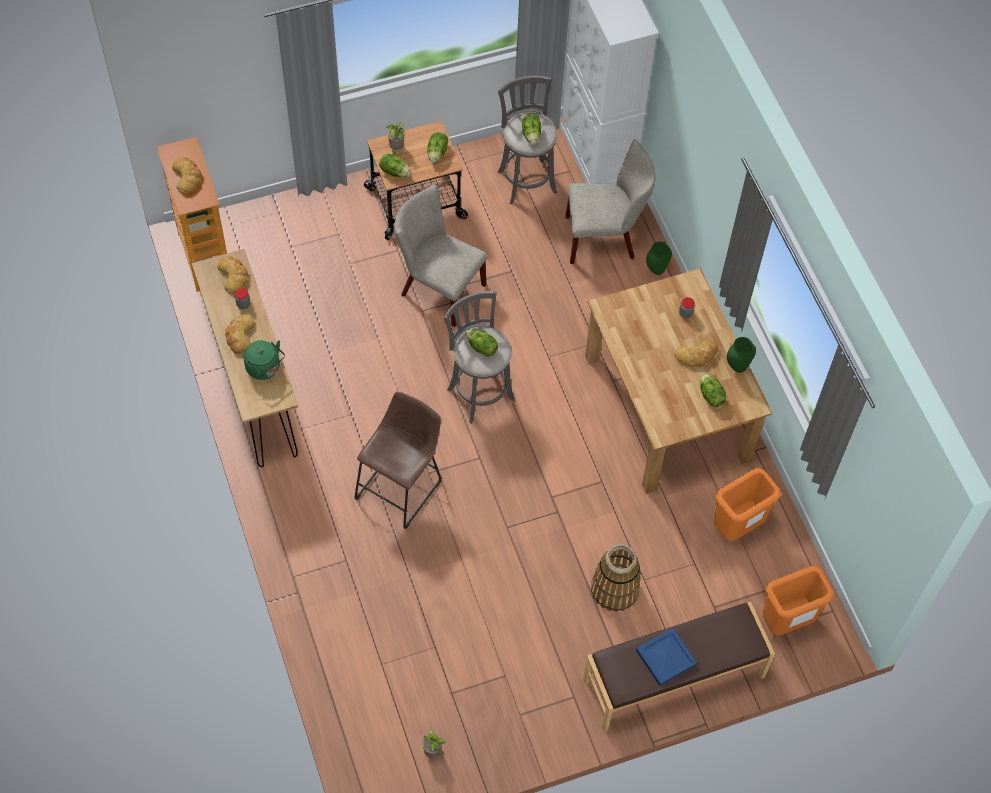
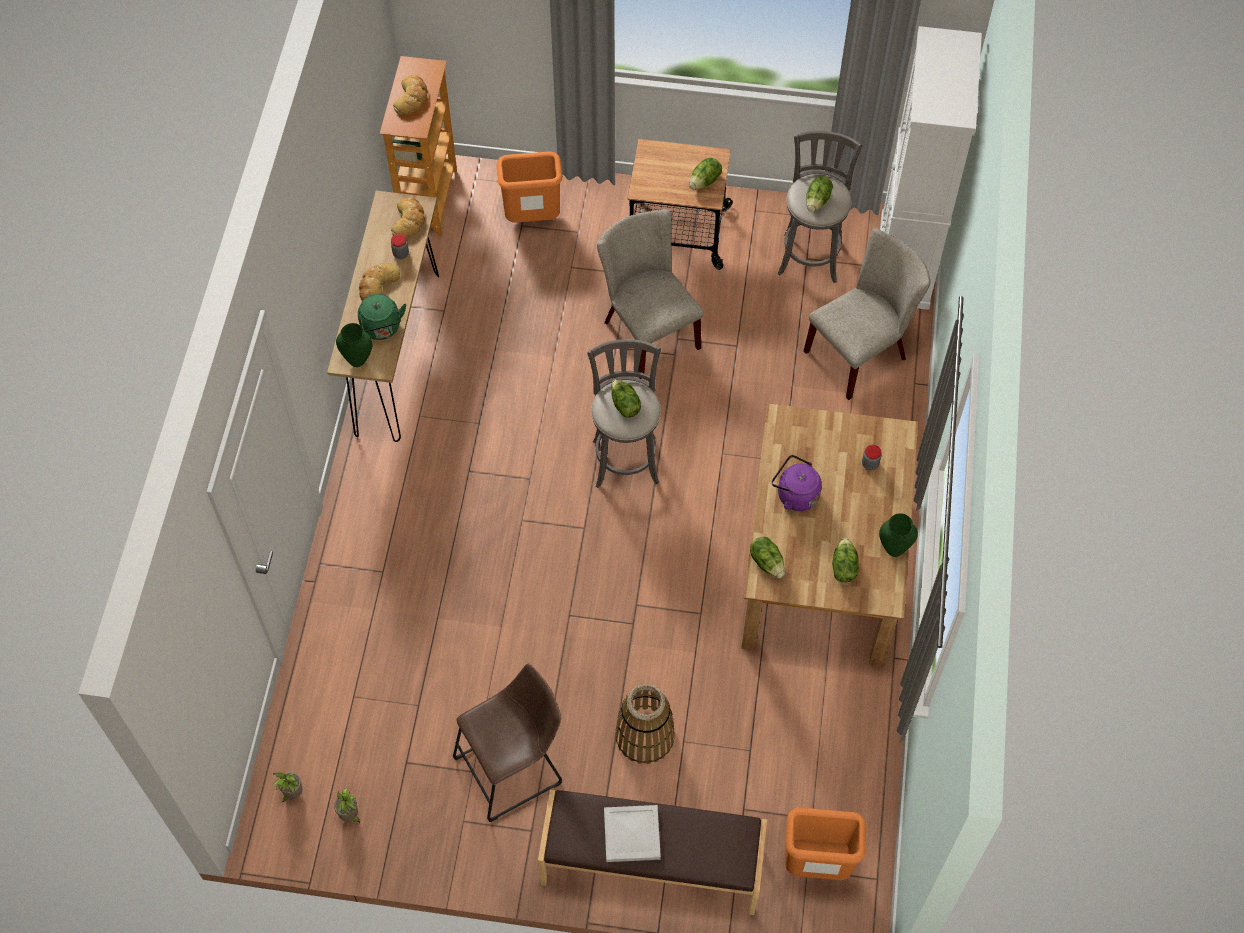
camera: 30 degrees right, 0 degrees up
brown stool [355,391,441,529] -> brown stool moved to [453,663,562,822]
lettuce [379,153,411,178] -> lettuce moved to [750,536,785,578]
potted plant [387,123,405,155] -> potted plant moved to [272,772,303,802]
beige chair [565,139,656,264] -> beige chair turned 60 degrees counterclockwise [804,228,930,400]
blue tray [636,628,697,686] -> white tray [604,805,661,862]
green vase [646,242,672,275] -> green vase moved to [336,323,372,367]
bread [674,339,718,367] -> none
orange trash can [714,468,781,541] -> orange trash can moved to [496,152,563,223]
none -> purple kettle [772,455,822,511]

